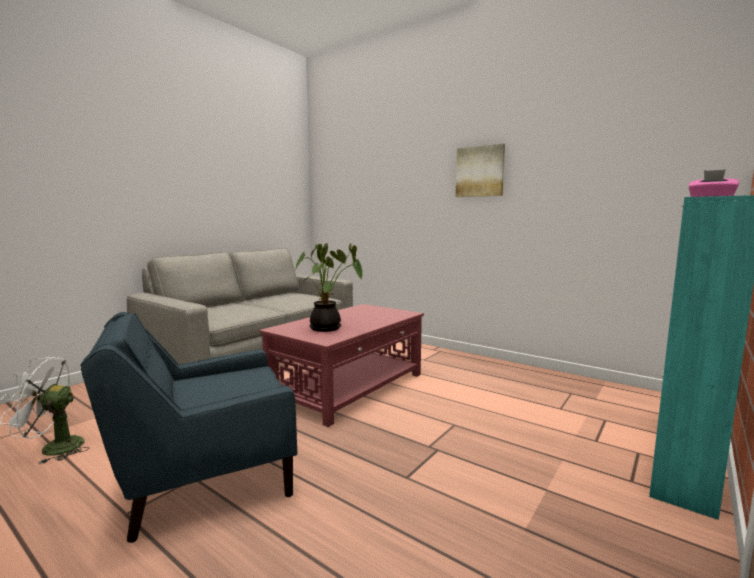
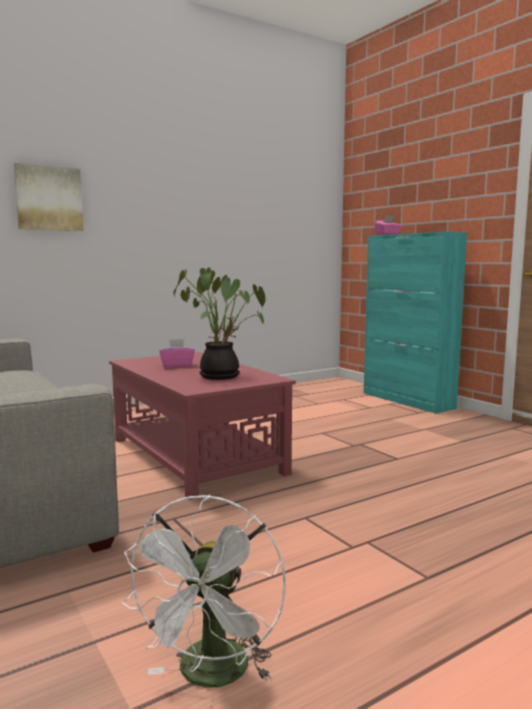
camera: 70 degrees left, 0 degrees up
blue armchair [80,312,297,543] -> none
picture [456,143,505,197] -> picture moved to [14,163,83,231]
none -> pink tissue box [160,339,195,368]

